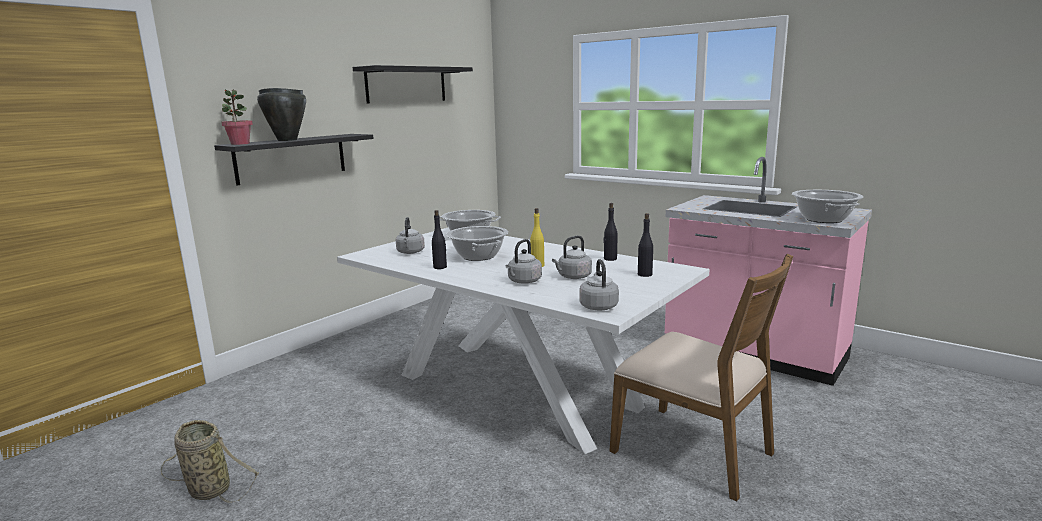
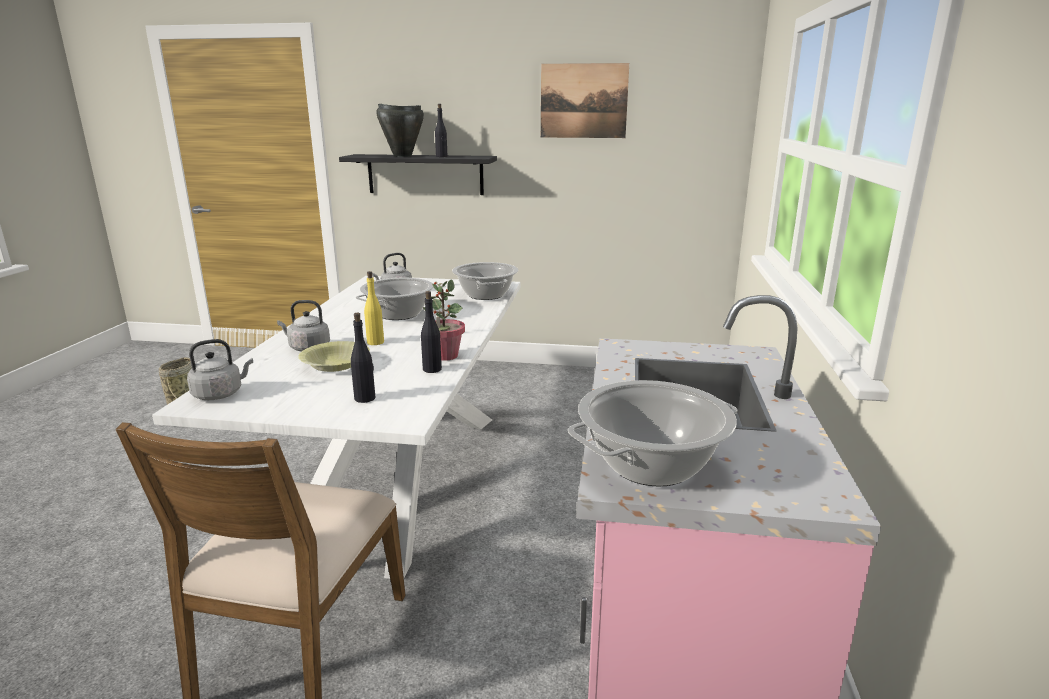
camera: 60 degrees right, 5 degrees up
potted plant [221,89,253,145] -> potted plant moved to [423,279,465,361]
black shelf [352,65,473,104] -> picture [541,63,629,138]
black bottle [432,210,447,269] -> black bottle moved to [435,104,448,157]
grey kettle [552,235,592,279] -> yellow bowl [298,341,370,372]

